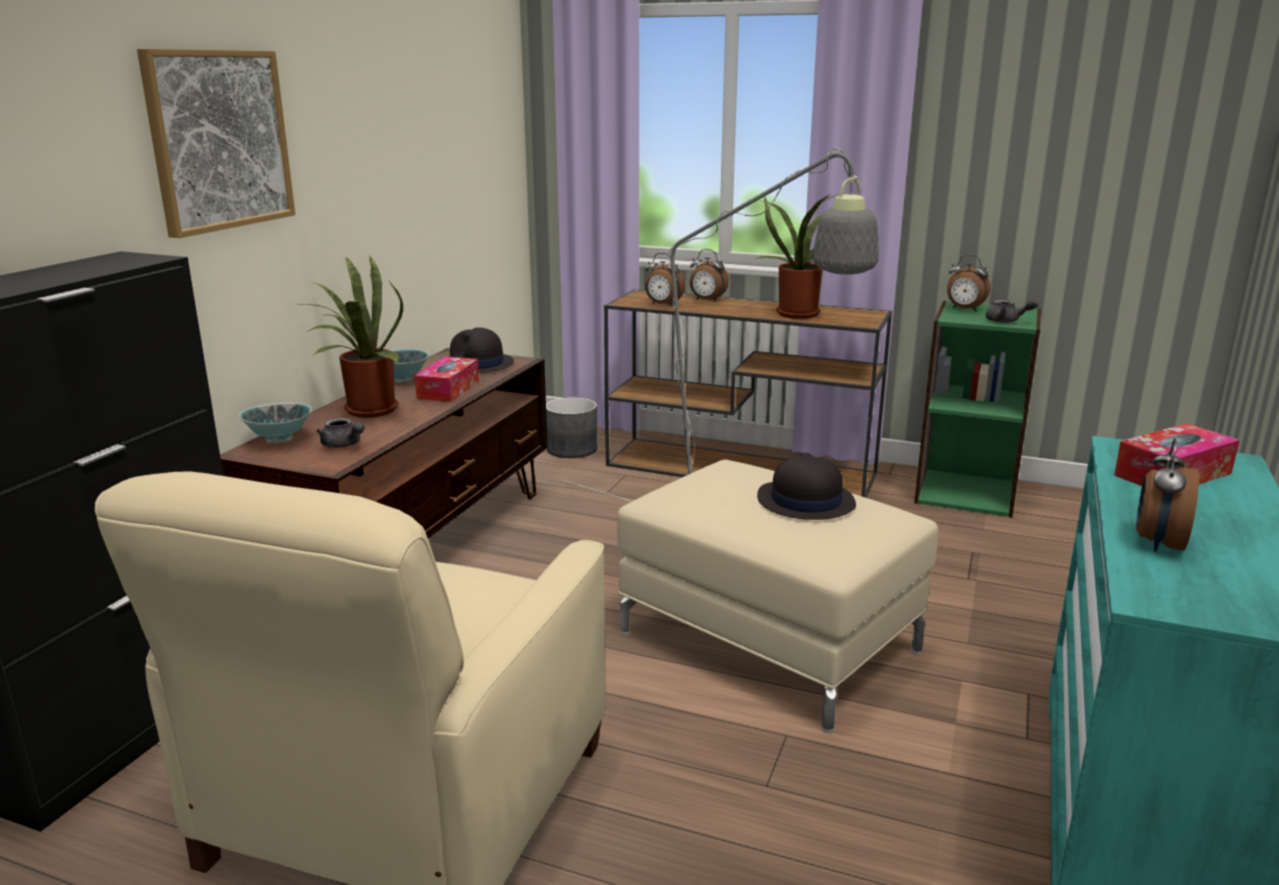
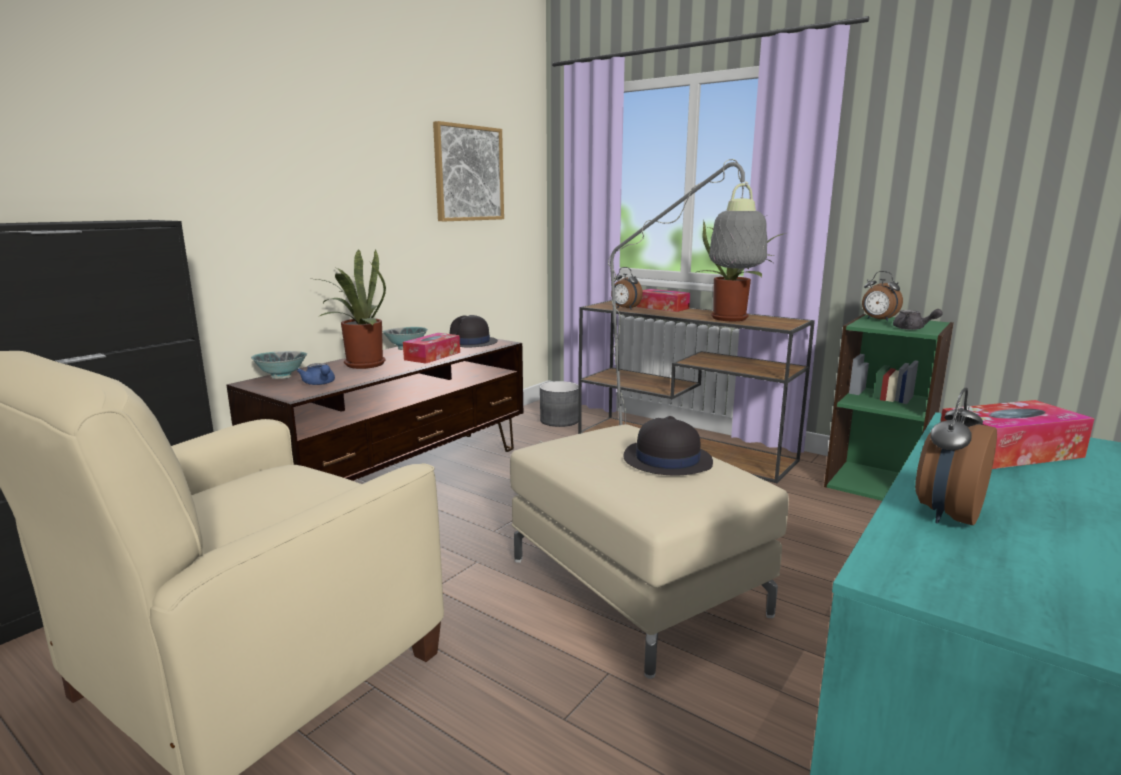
camera: 15 degrees right, 5 degrees down
picture [137,49,295,238] -> picture moved to [433,121,504,222]
grey teapot [316,418,365,448] -> blue teapot [297,363,335,385]
alarm clock [690,249,729,302] -> tissue box [636,289,690,312]

